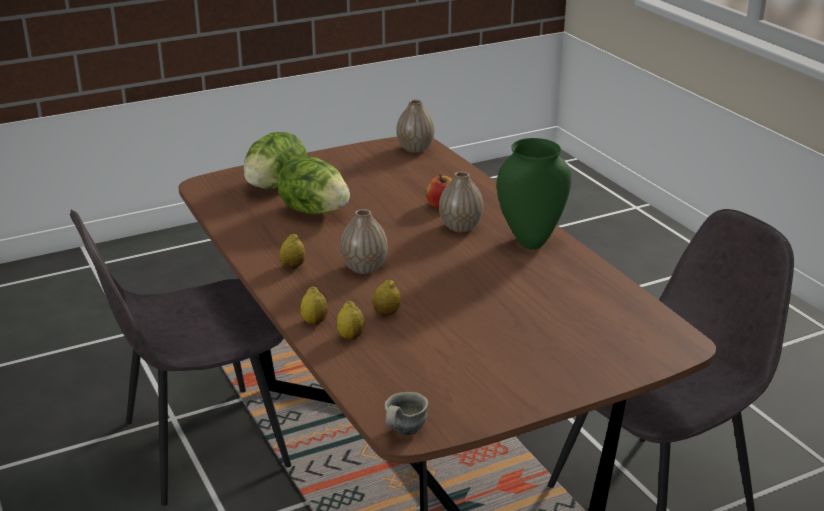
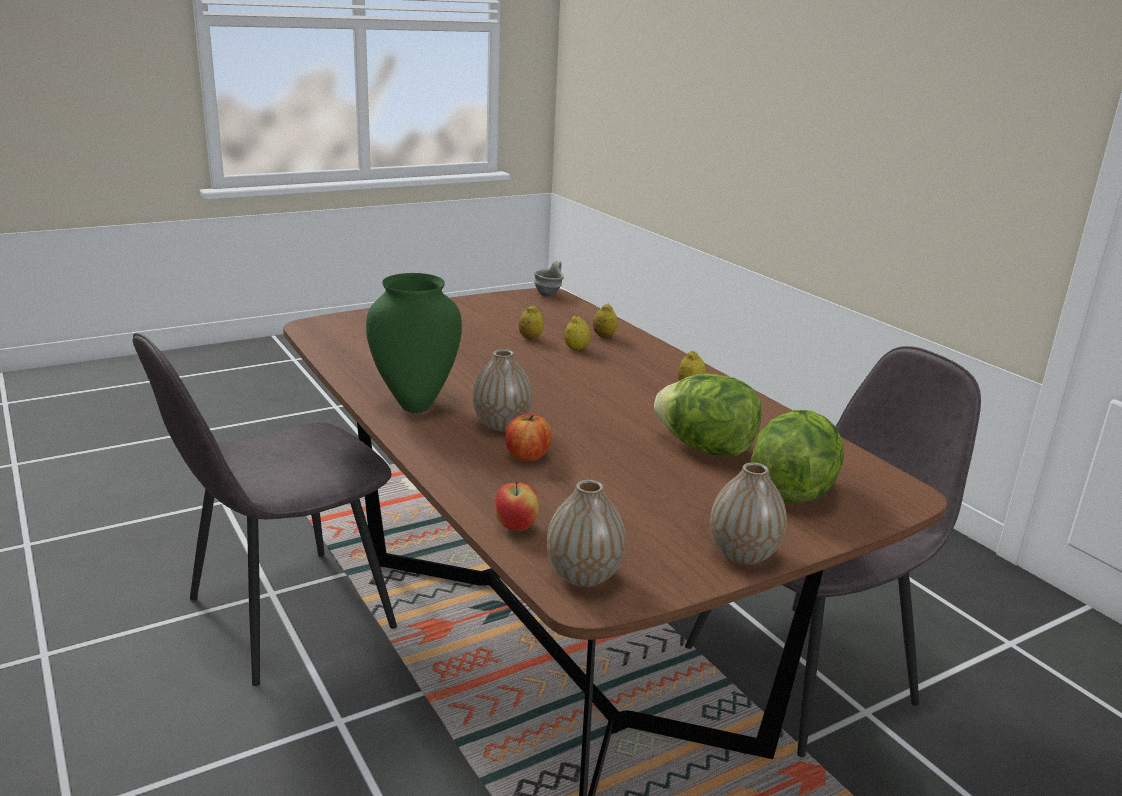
camera: 175 degrees right, 5 degrees down
lemon [301,287,328,325] -> lemon moved to [519,305,544,340]
vase [340,209,388,274] -> vase moved to [710,462,787,565]
none -> apple [495,482,540,531]

